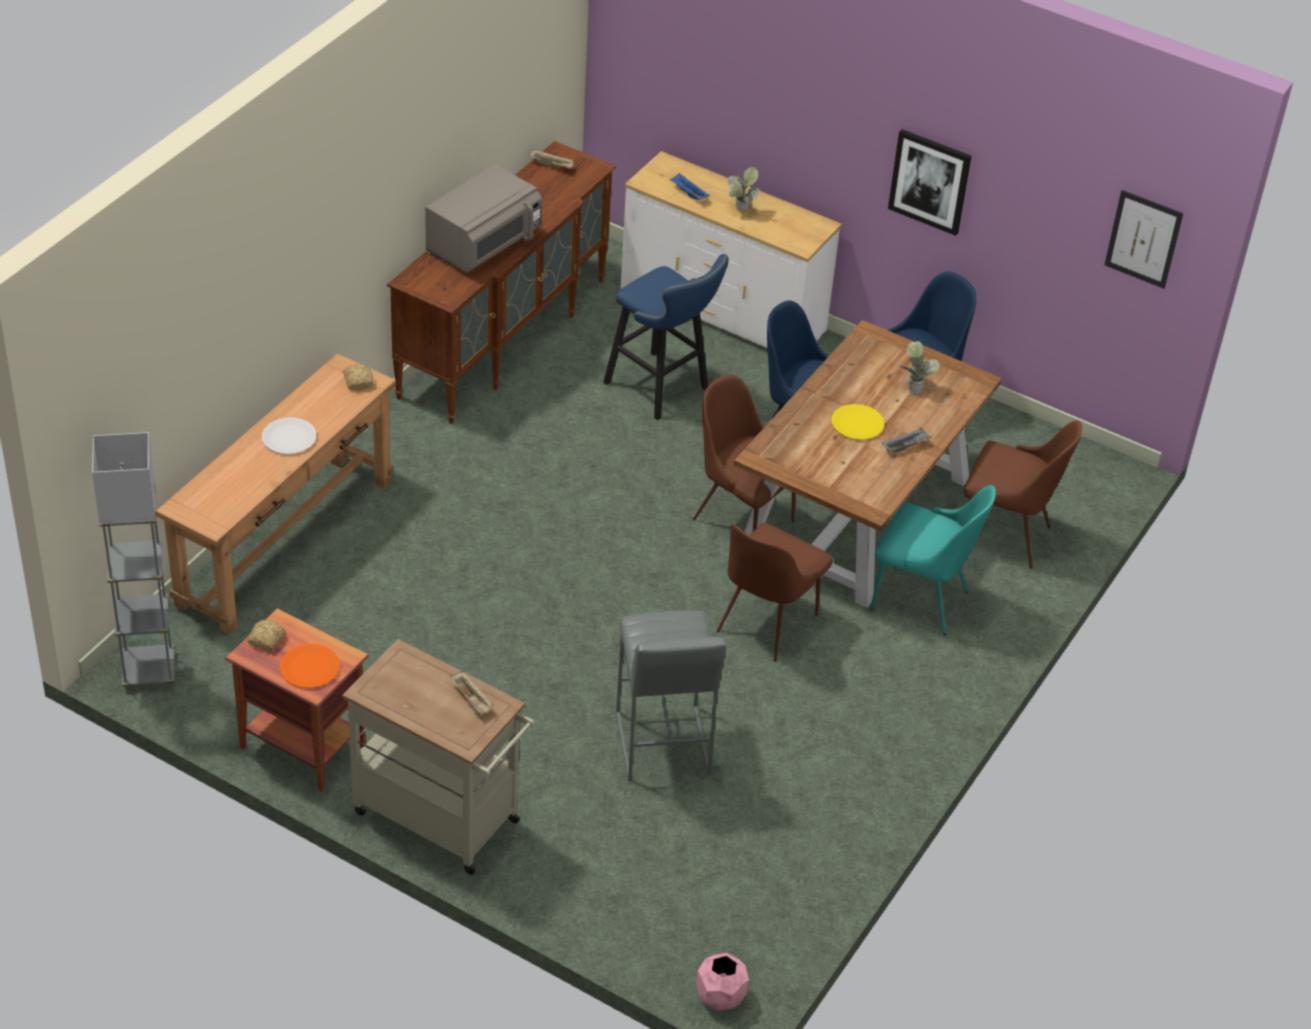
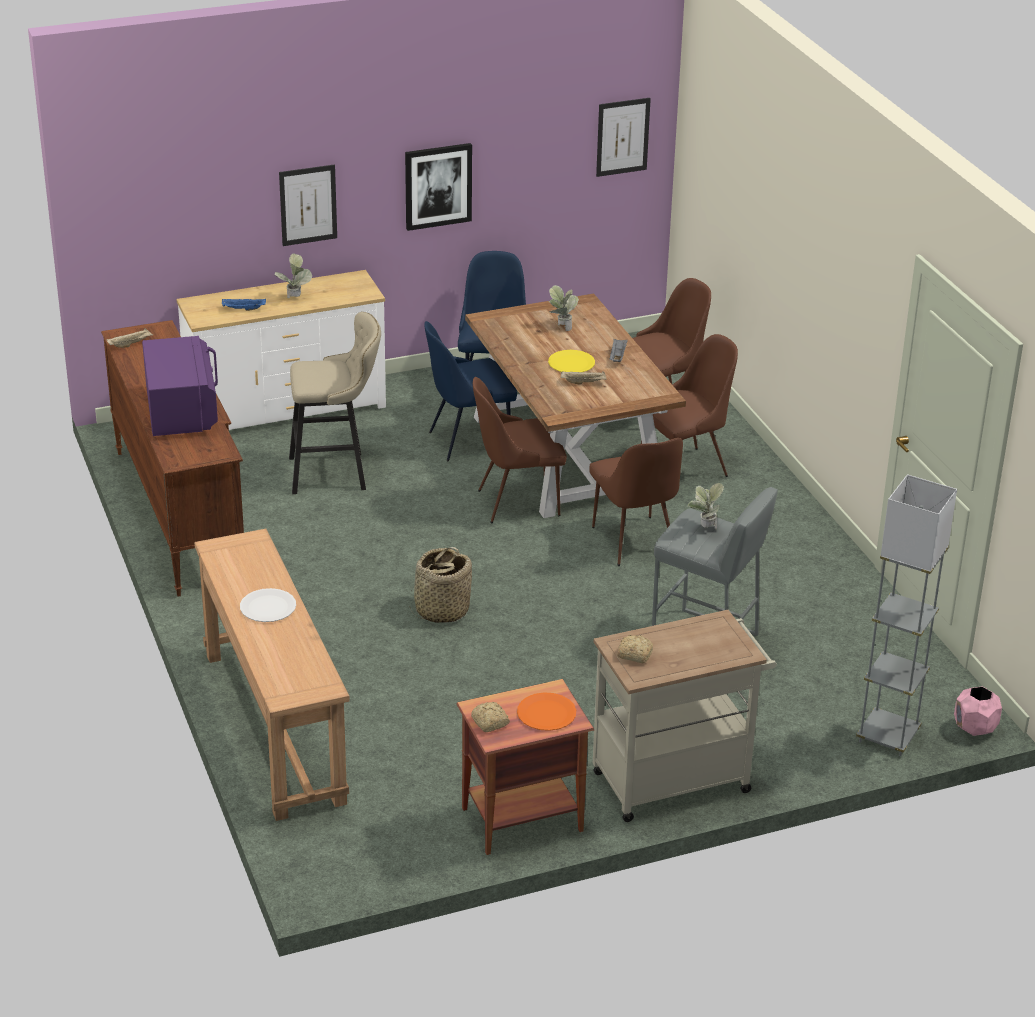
camera: 50 degrees left, 10 degrees down
grey floor lamp [92,432,175,690] -> grey floor lamp moved to [856,474,957,756]
bread [343,364,374,390] -> bread moved to [617,635,653,663]
grey microwave [425,164,542,273] -> purple microwave [142,336,218,436]
beige tray [450,671,493,714] -> beige tray moved to [561,371,607,385]
blue stool [603,254,729,420] -> beige stool [289,312,381,494]
turquoise chair [870,485,996,635] -> brown chair [641,334,738,477]
none -> picture [279,165,337,246]
none -> basket [409,547,472,623]
none -> potted plant [688,483,724,530]

